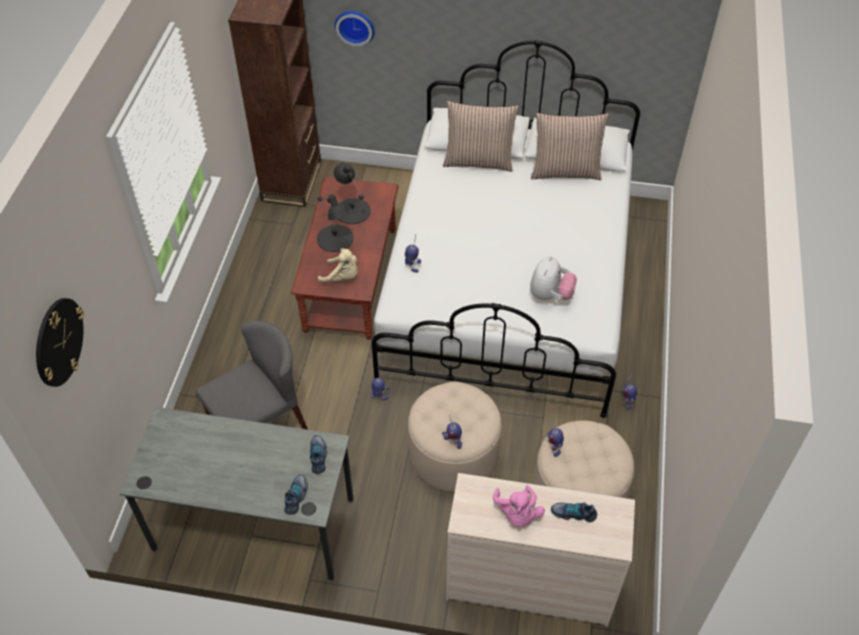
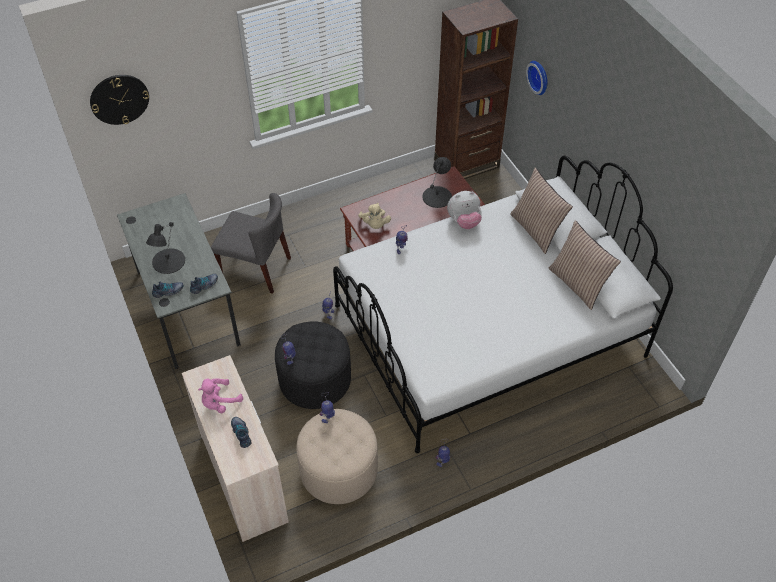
camera: 55 degrees right, 0 degrees up
black table lamp [317,194,353,252] -> black table lamp moved to [146,222,185,274]
beige ottoman [408,382,502,492] -> black ottoman [275,321,351,409]
plush toy [530,256,577,300] -> plush toy moved to [447,191,482,229]

